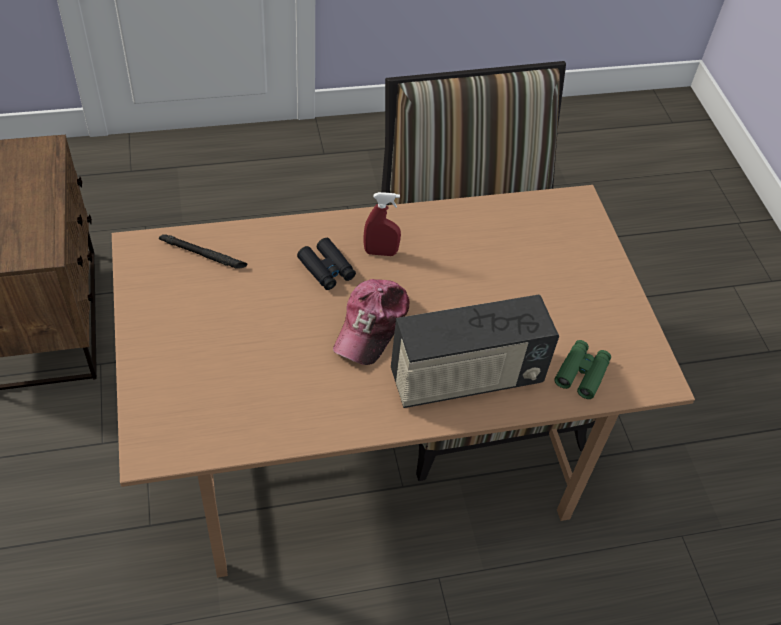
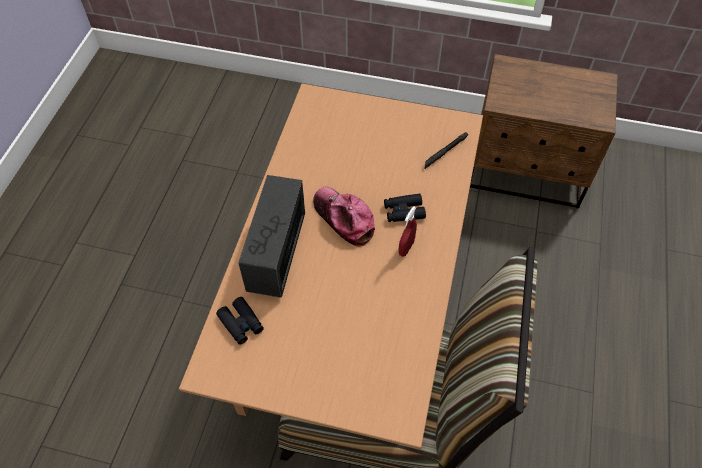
camera: 120 degrees right, 5 degrees up
green binoculars [554,340,611,399] -> black binoculars [216,297,264,345]

